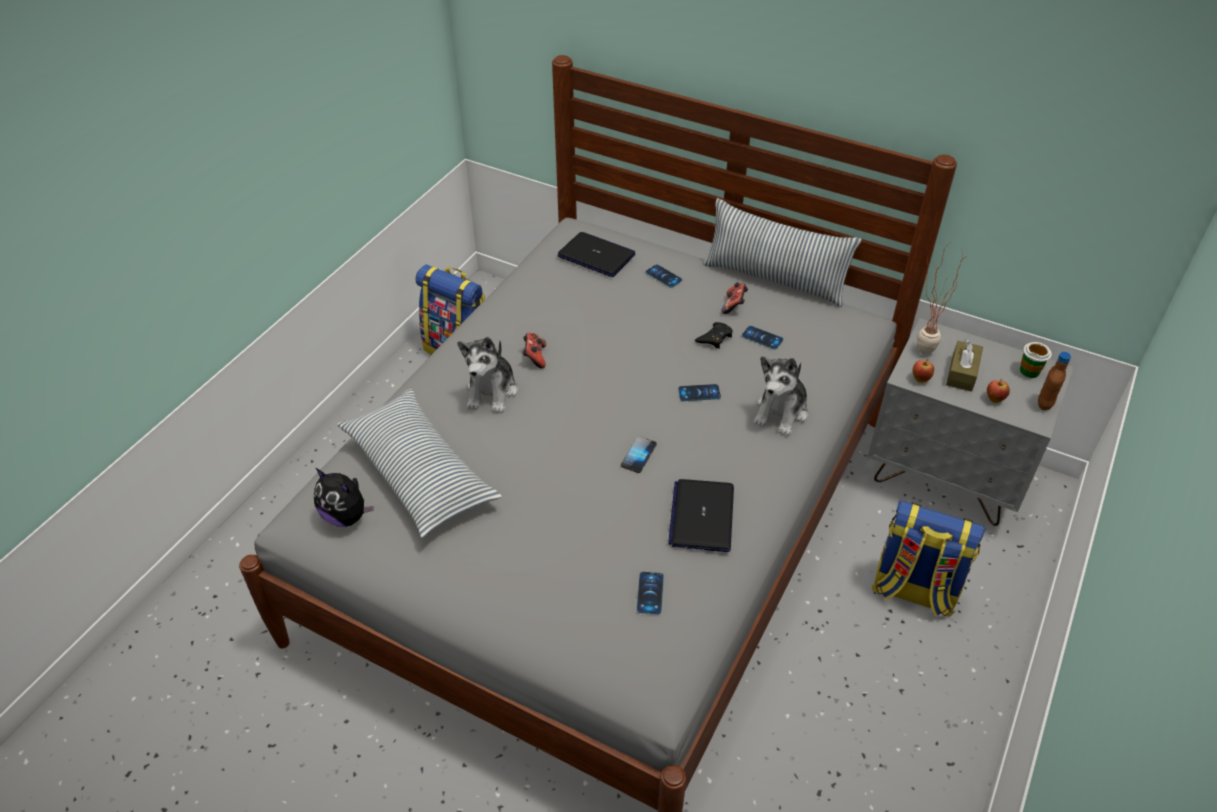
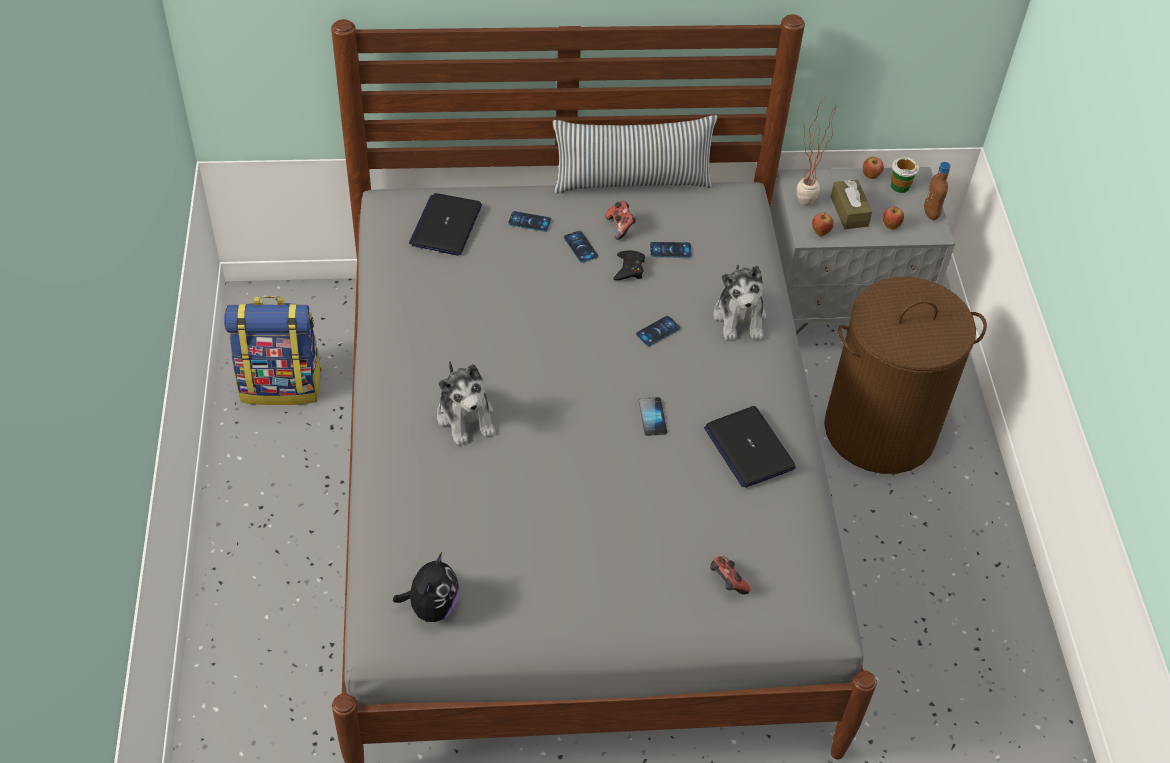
camera: 35 degrees left, 5 degrees up
plush toy [314,468,374,527] -> plush toy turned 75 degrees counterclockwise [393,552,459,622]
pillow [337,389,502,538] -> none
game controller [522,333,546,368] -> game controller moved to [710,556,750,595]
laptop [557,232,635,277] -> laptop turned 75 degrees counterclockwise [409,193,482,256]
phone [637,572,664,614] -> phone moved to [563,231,598,263]
backpack [872,500,986,616] -> brown laundry basket [824,277,987,474]
none -> apple [863,157,884,179]

